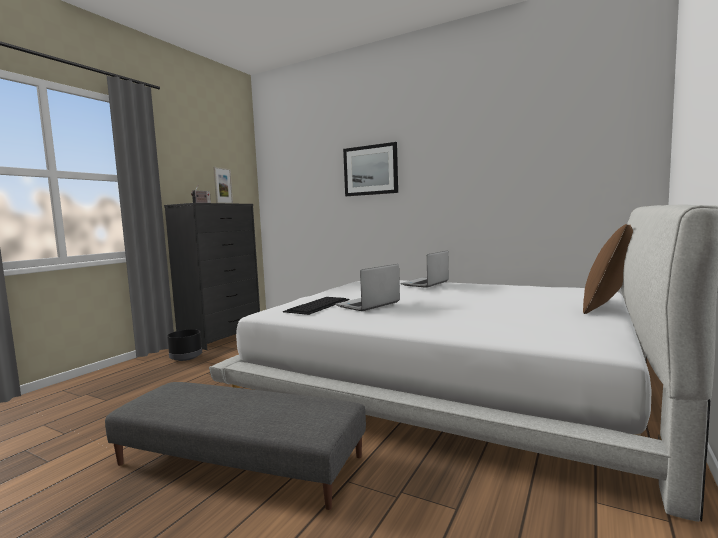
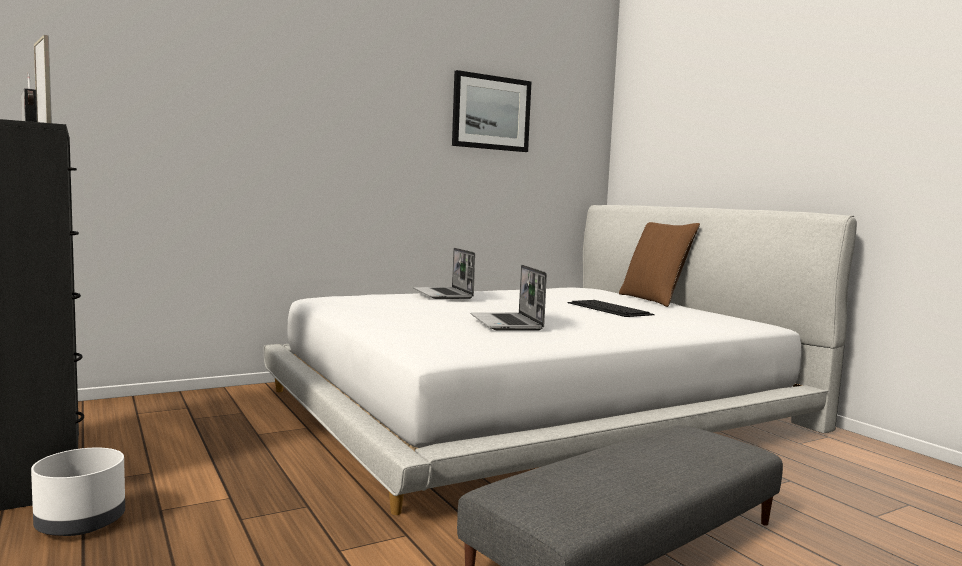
camera: 60 degrees left, 0 degrees up
black planter [167,329,202,361] -> white planter [31,448,125,536]
keyboard [283,297,350,315] -> keyboard moved to [568,300,655,317]
picture [343,142,398,196] -> picture moved to [452,70,532,152]

